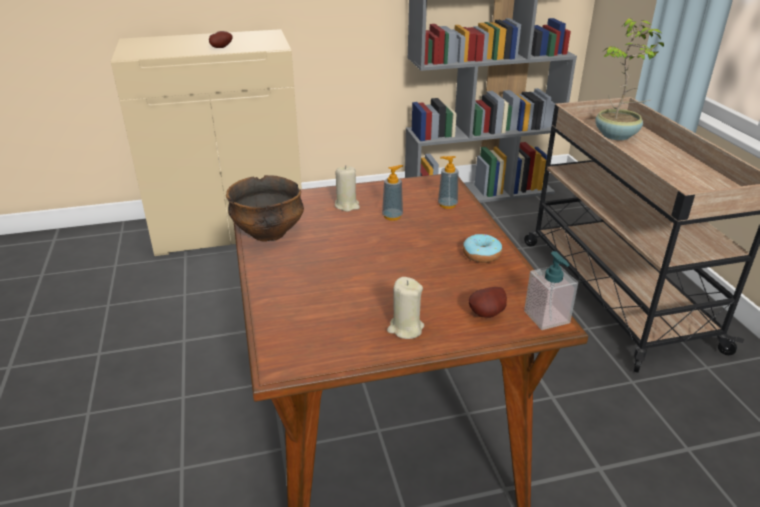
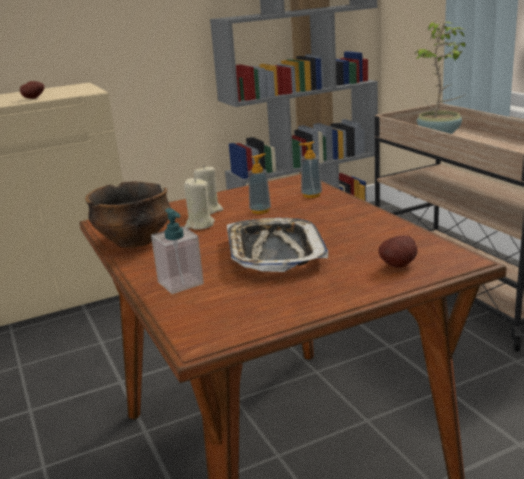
camera: 10 degrees left, 10 degrees down
beige candle [387,277,424,339] -> beige candle moved to [184,177,215,230]
donut [463,234,502,263] -> none
soap dispenser [524,251,578,330] -> soap dispenser moved to [151,208,204,294]
none -> tray [227,218,328,272]

